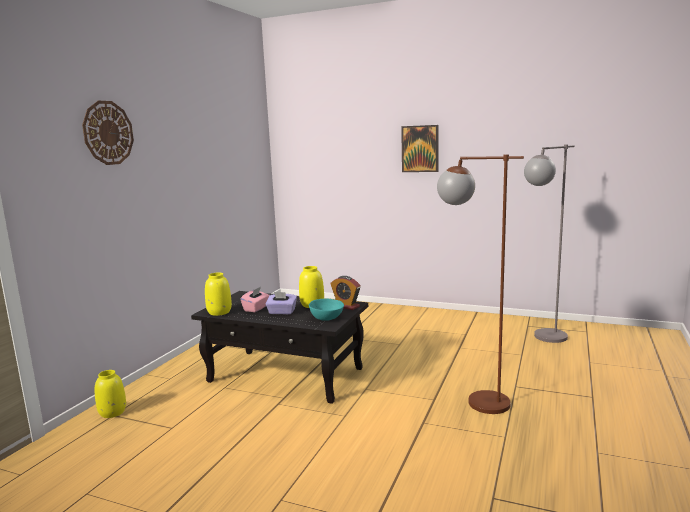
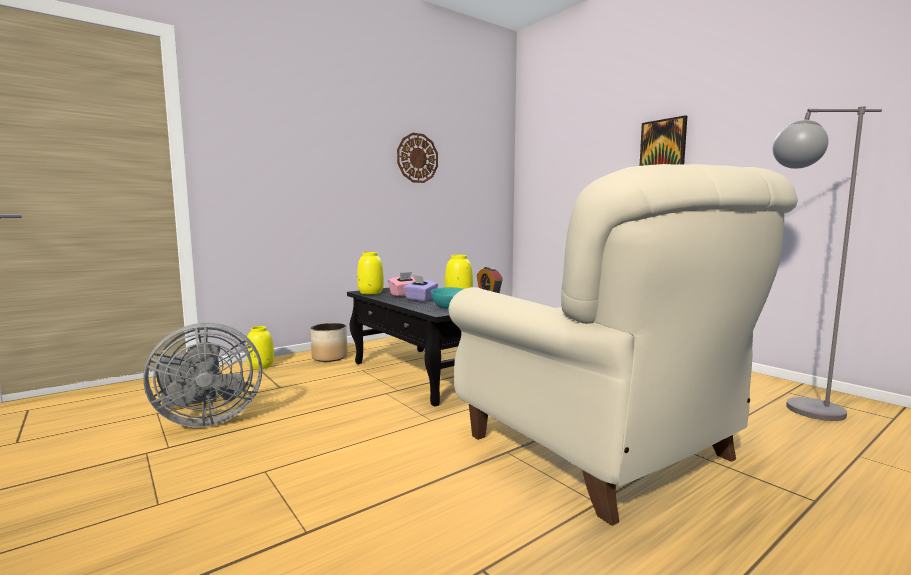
camera: 30 degrees right, 5 degrees down
wall clock [82,101,134,165] -> wall clock moved to [397,133,438,183]
brown floor lamp [437,154,524,414] -> beige armchair [448,164,798,526]
none -> grey fan [143,323,262,427]
none -> planter [311,323,348,362]

